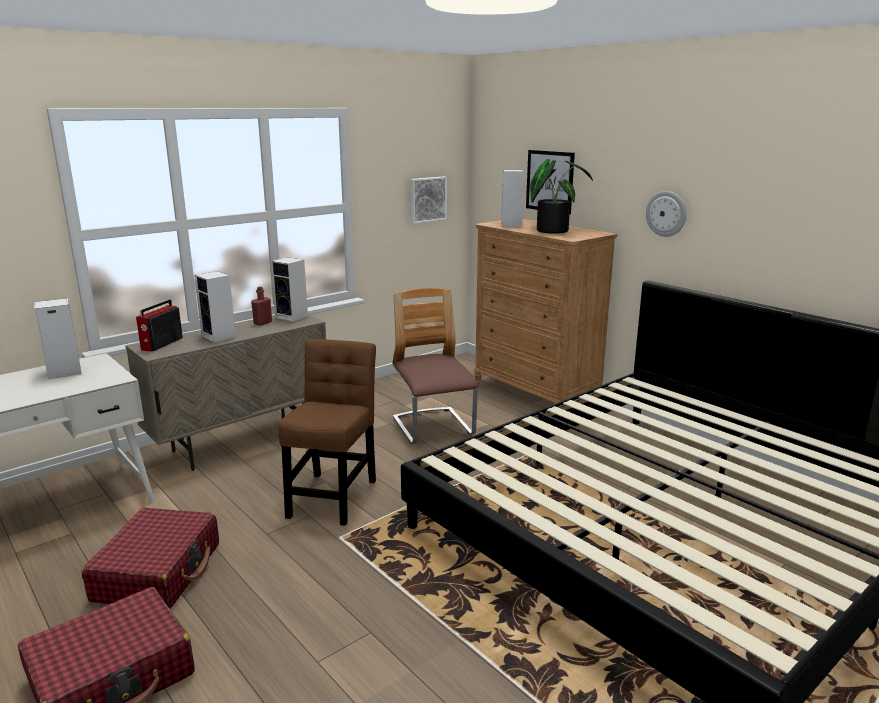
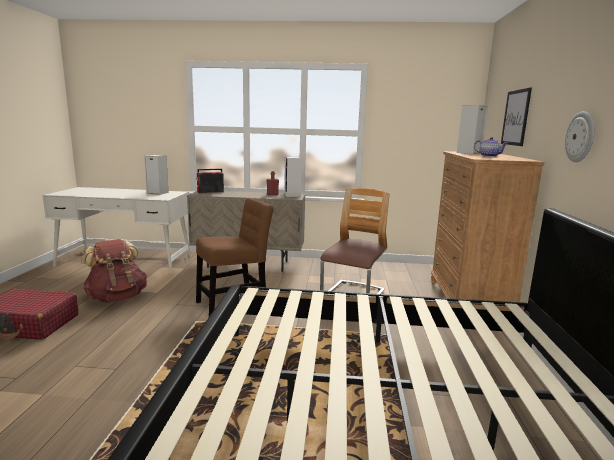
camera: 45 degrees right, 5 degrees down
red suitcase [81,508,219,609] -> brown backpack [81,239,147,303]
speaker [194,271,236,343] -> none
picture [410,176,447,224] -> none
potted plant [530,159,593,234] -> teapot [474,137,508,157]

